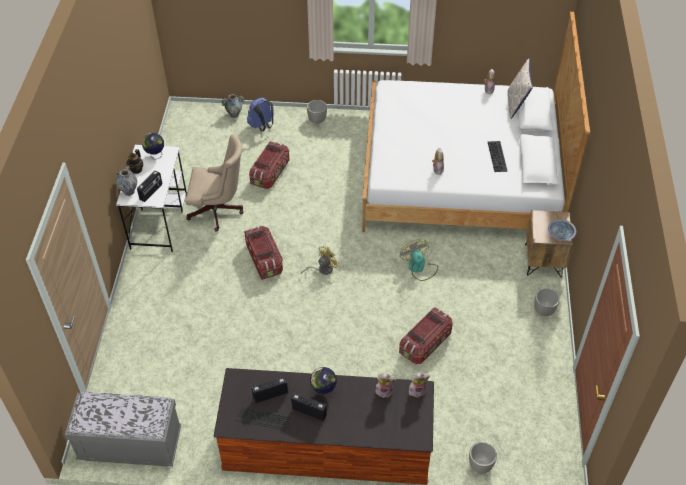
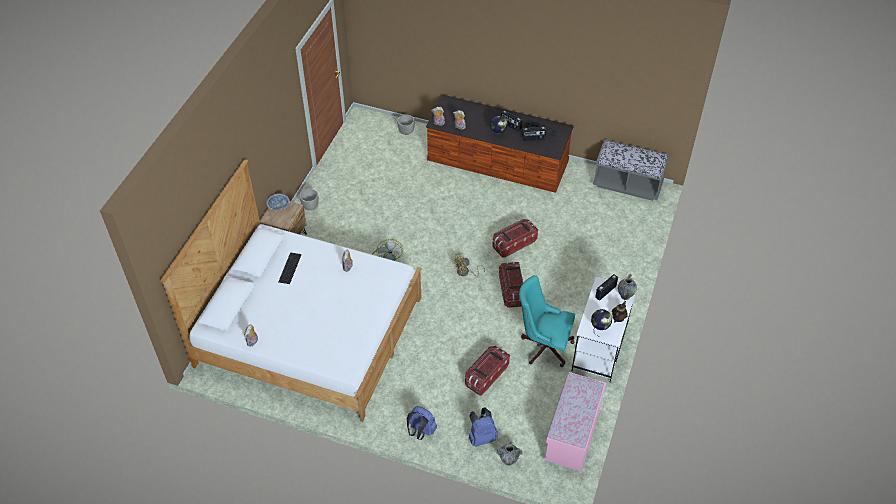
camera: 165 degrees left, 0 degrees up
beige office chair [185,134,243,232] -> turquoise office chair [519,275,575,367]
grey planter [307,100,327,124] -> blue backpack [407,406,437,440]
storage box [399,307,453,364] -> storage box moved to [492,219,538,258]
pillow [508,58,533,119] -> none
none -> pink bench [544,372,606,472]

